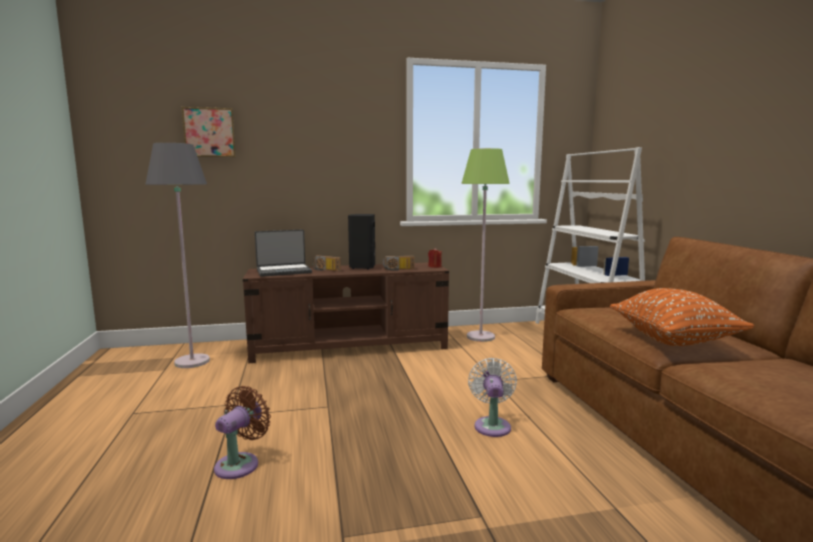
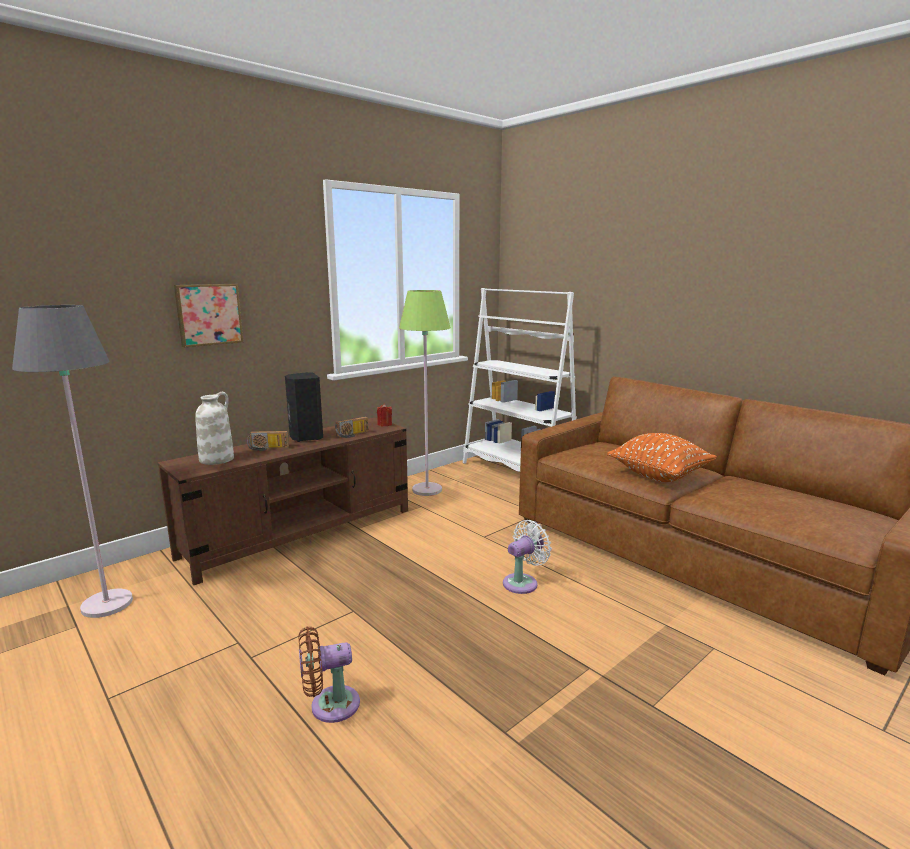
camera: 30 degrees left, 5 degrees up
picture [182,107,236,157] -> picture moved to [174,284,243,348]
brown fan [214,386,271,479] -> brown fan turned 105 degrees counterclockwise [298,627,360,723]
laptop [255,230,312,277] -> white vase [195,392,234,465]
white fan [468,358,517,437] -> white fan turned 75 degrees clockwise [503,520,552,594]

